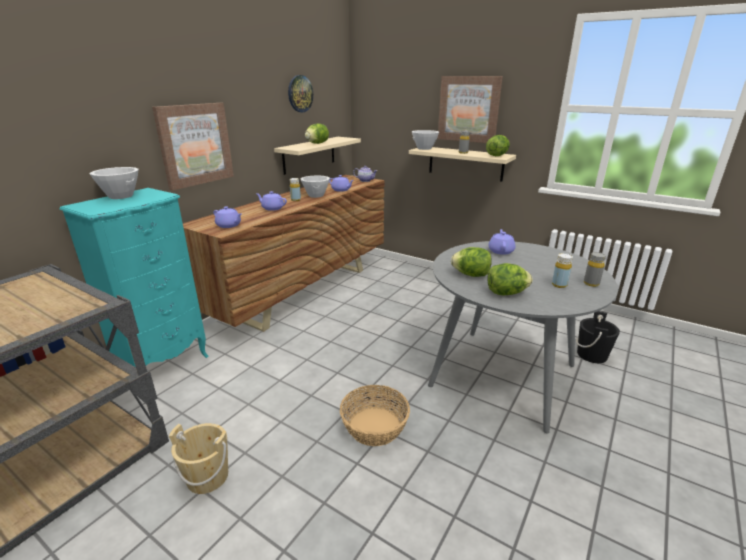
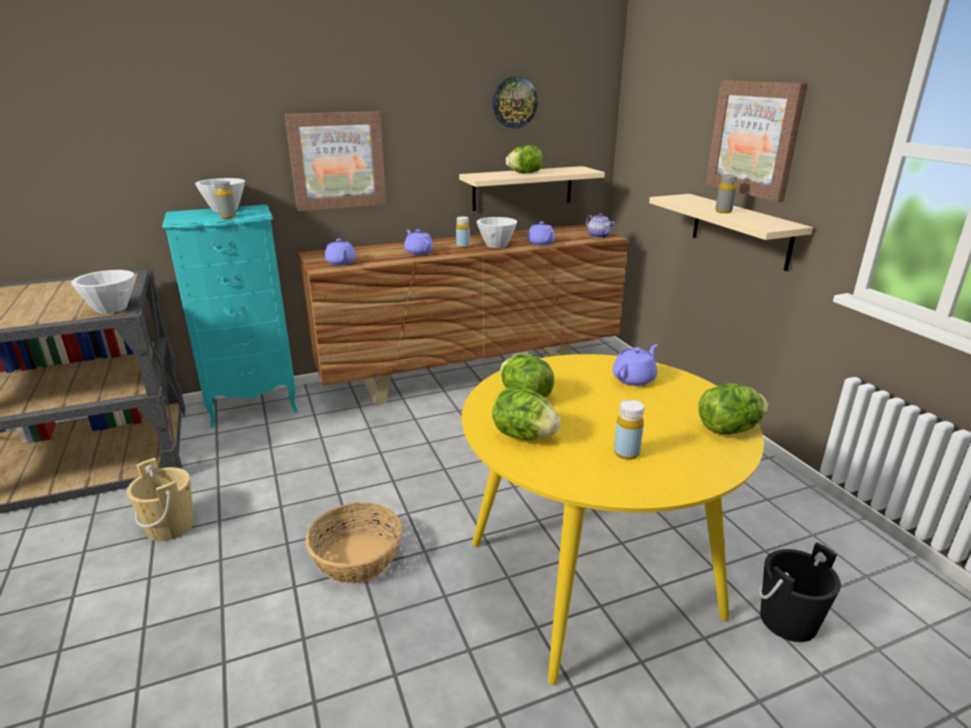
camera: 35 degrees right, 0 degrees up
white bowl [412,130,439,150] -> white bowl moved to [71,270,134,314]
grey dining table [428,241,618,433] -> yellow dining table [462,354,764,685]
lettuce [486,135,510,156] -> lettuce moved to [698,383,769,435]
grey bottle [584,252,606,287] -> grey bottle moved to [214,181,236,219]

